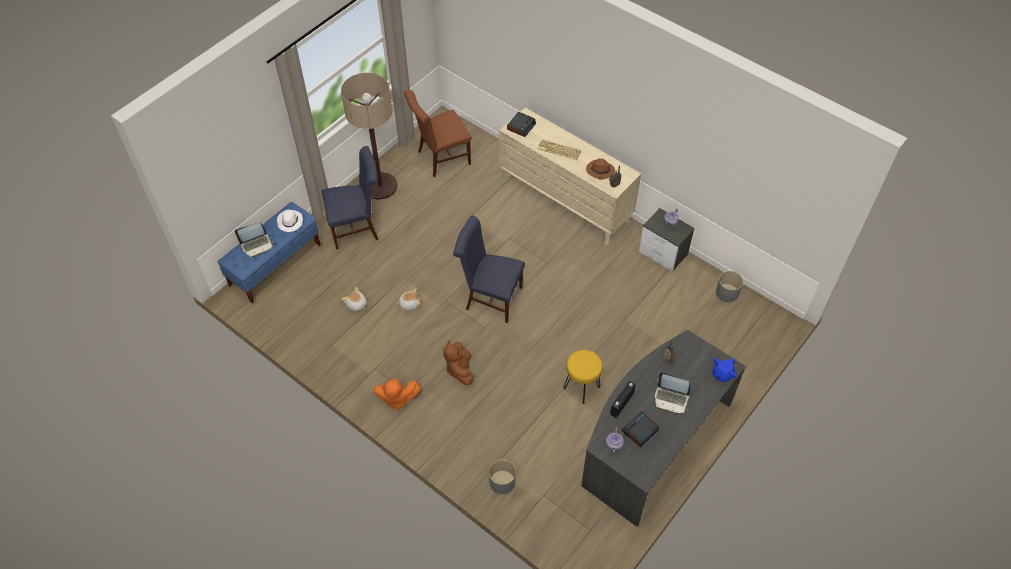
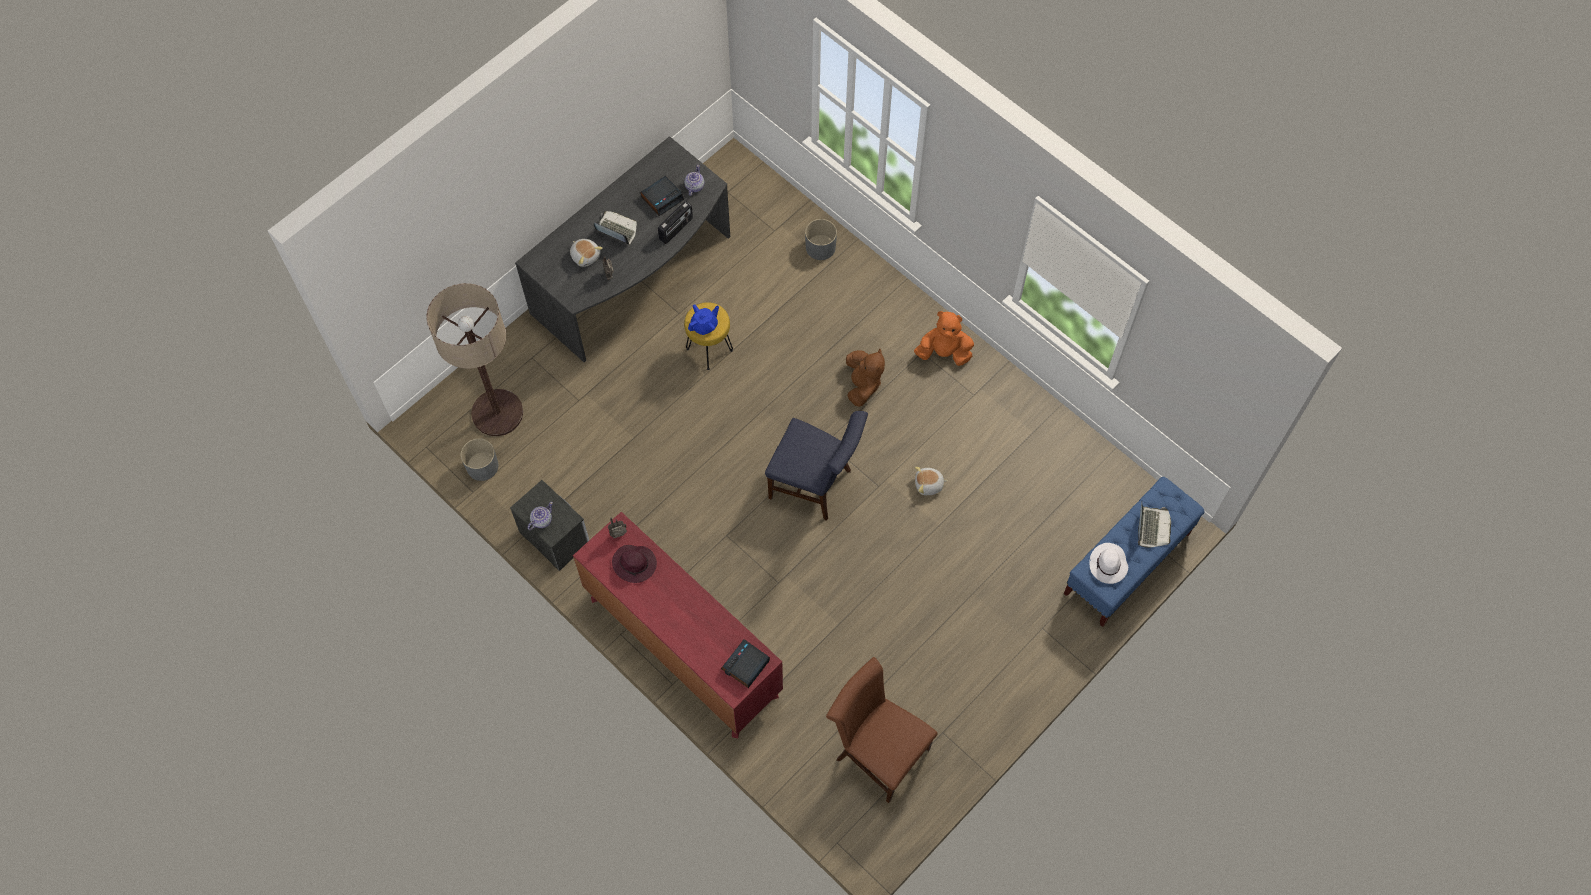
camera: 175 degrees left, 10 degrees up
laptop [235,222,274,258] -> laptop turned 120 degrees clockwise [1138,502,1171,548]
blue chair [322,146,378,249] -> none
floor lamp [341,73,397,199] -> floor lamp moved to [426,283,523,436]
plush toy [342,287,367,311] -> plush toy moved to [570,239,603,267]
brown chair [404,90,472,177] -> brown chair turned 120 degrees counterclockwise [826,657,937,803]
beige dresser [499,108,641,245] -> red dresser [573,512,783,739]
keyboard [537,139,582,160] -> none
brown hat [586,158,615,180] -> purple hat [612,545,657,583]
blue teapot [712,358,737,382] -> blue teapot moved to [688,304,719,335]

